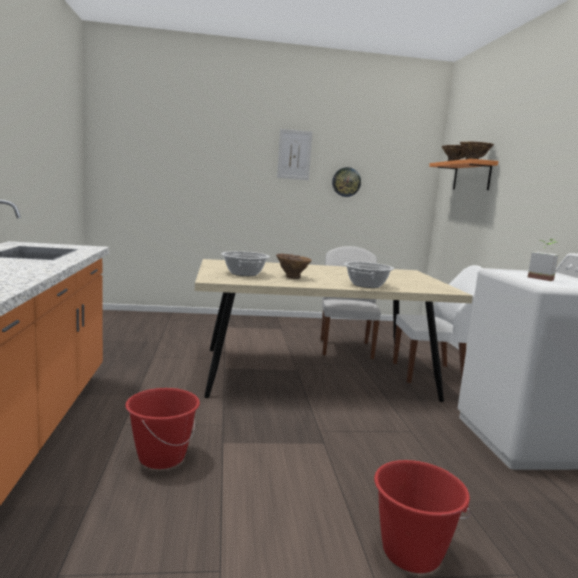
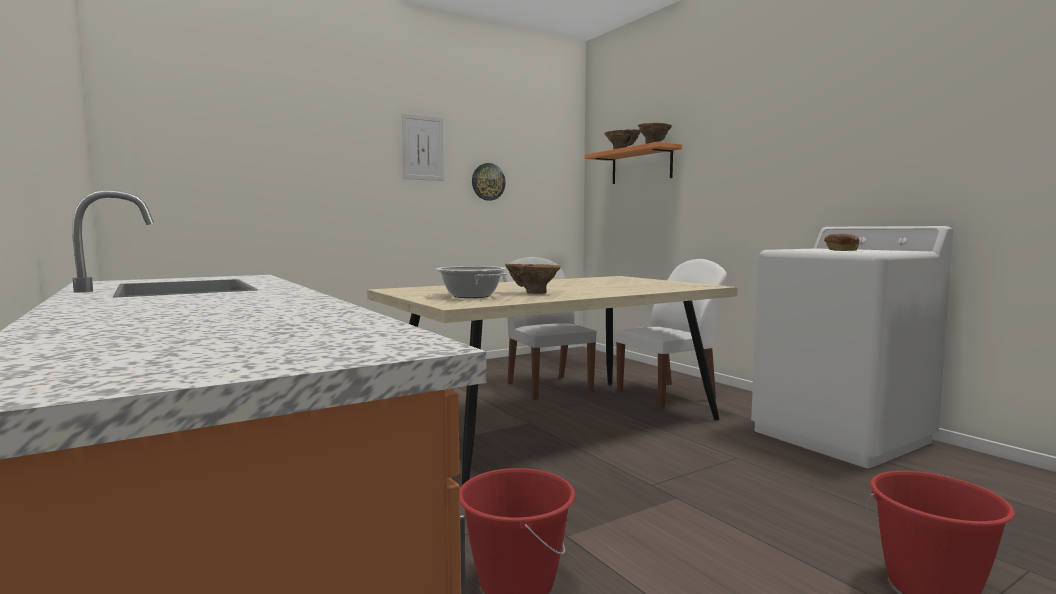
camera: 25 degrees left, 5 degrees down
cooking pot [344,262,394,288] -> none
potted plant [528,239,559,281] -> bread [824,234,859,251]

